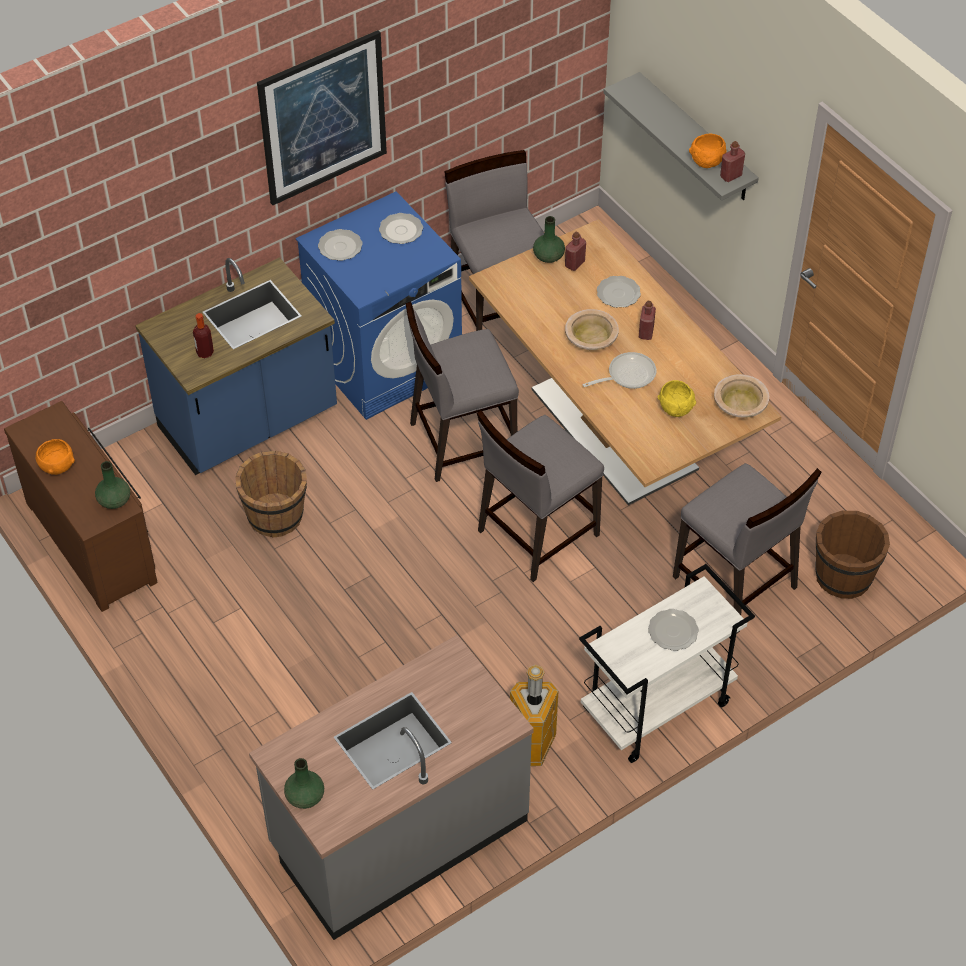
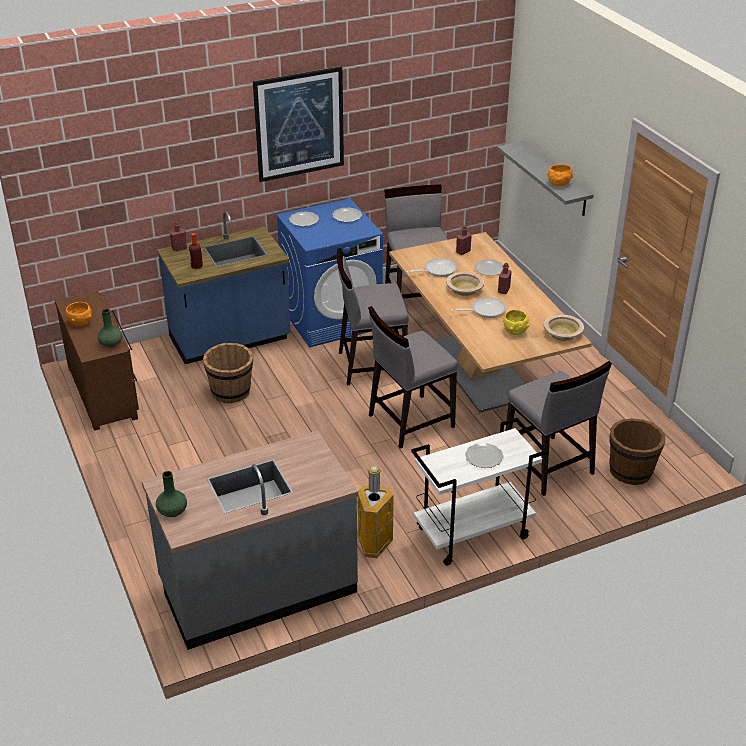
camera: 10 degrees right, 15 degrees down
green vase [533,216,565,263] -> none
red bottle [720,141,745,182] -> red bottle moved to [169,221,187,251]
none -> frying pan [406,258,457,277]

